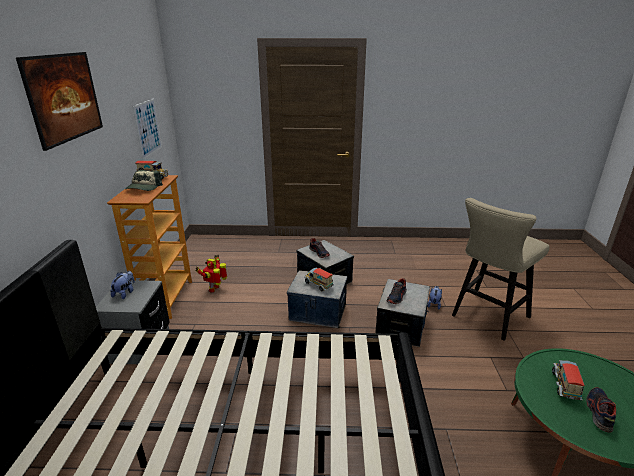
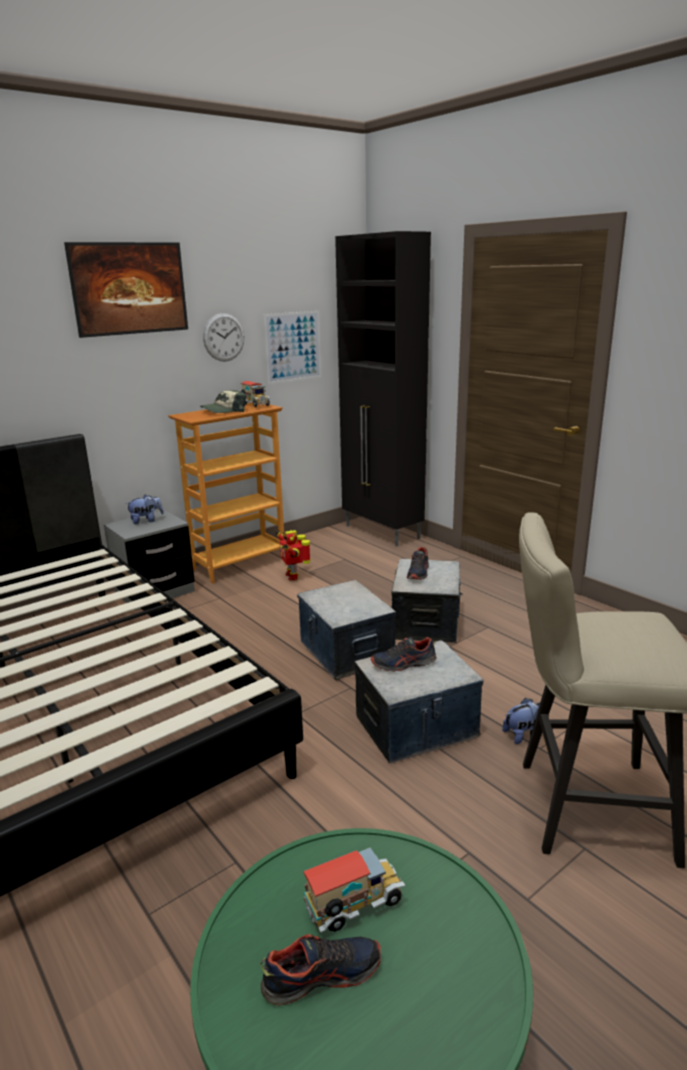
camera: 50 degrees right, 5 degrees down
toy robot [195,254,227,293] -> toy robot turned 90 degrees counterclockwise [275,530,311,580]
toy truck [304,268,334,291] -> none
none -> wall clock [203,313,244,361]
none -> black cabinet [335,231,431,547]

